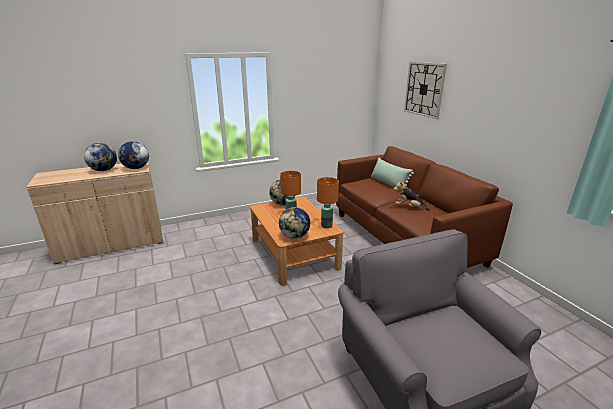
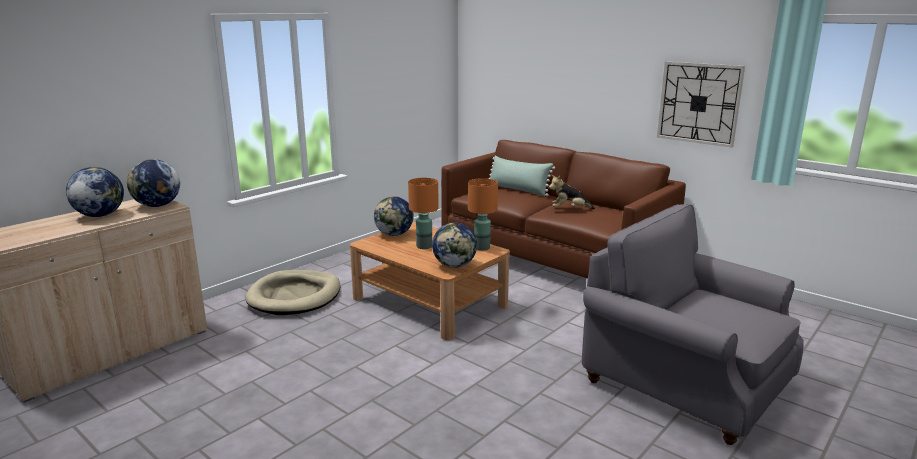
camera: 25 degrees left, 5 degrees down
wall clock [404,62,447,119] -> wall clock moved to [657,62,745,148]
none -> beige dog bed [245,270,340,315]

